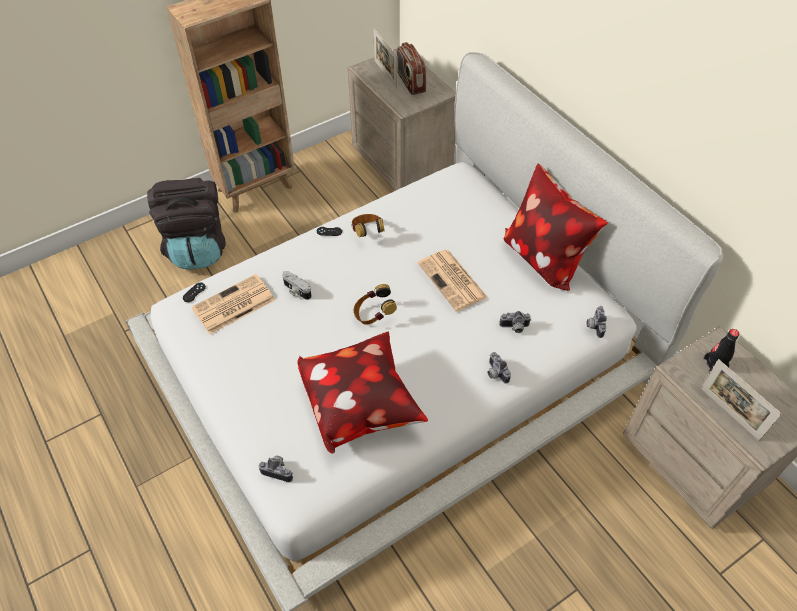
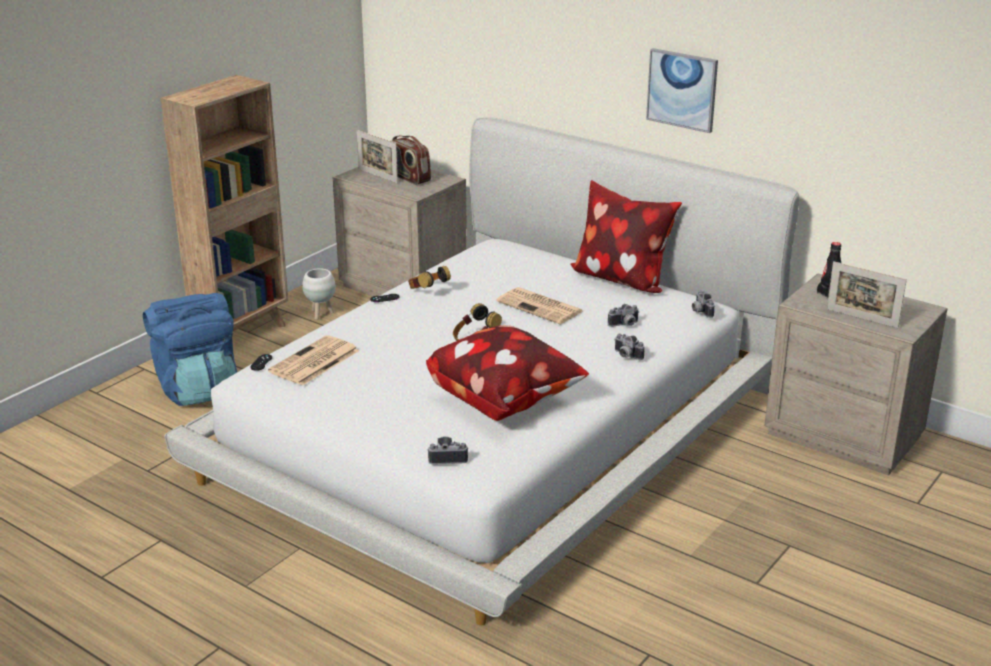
camera: 20 degrees left, 25 degrees down
black backpack [147,178,226,270] -> blue backpack [143,293,237,406]
camera [282,271,312,300] -> none
none -> white planter [302,268,336,320]
none -> picture [646,48,718,133]

